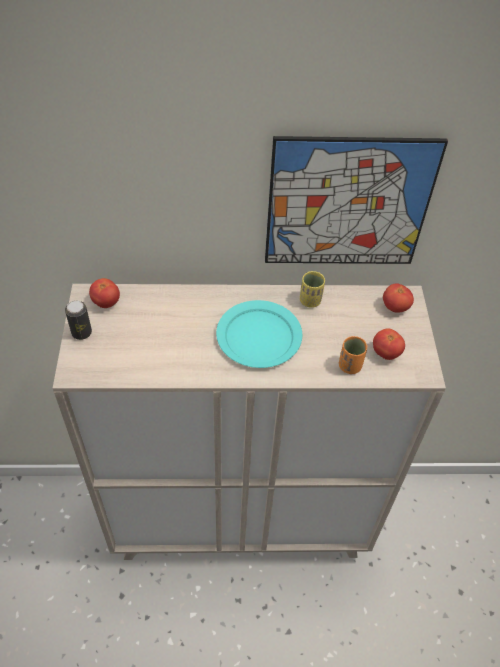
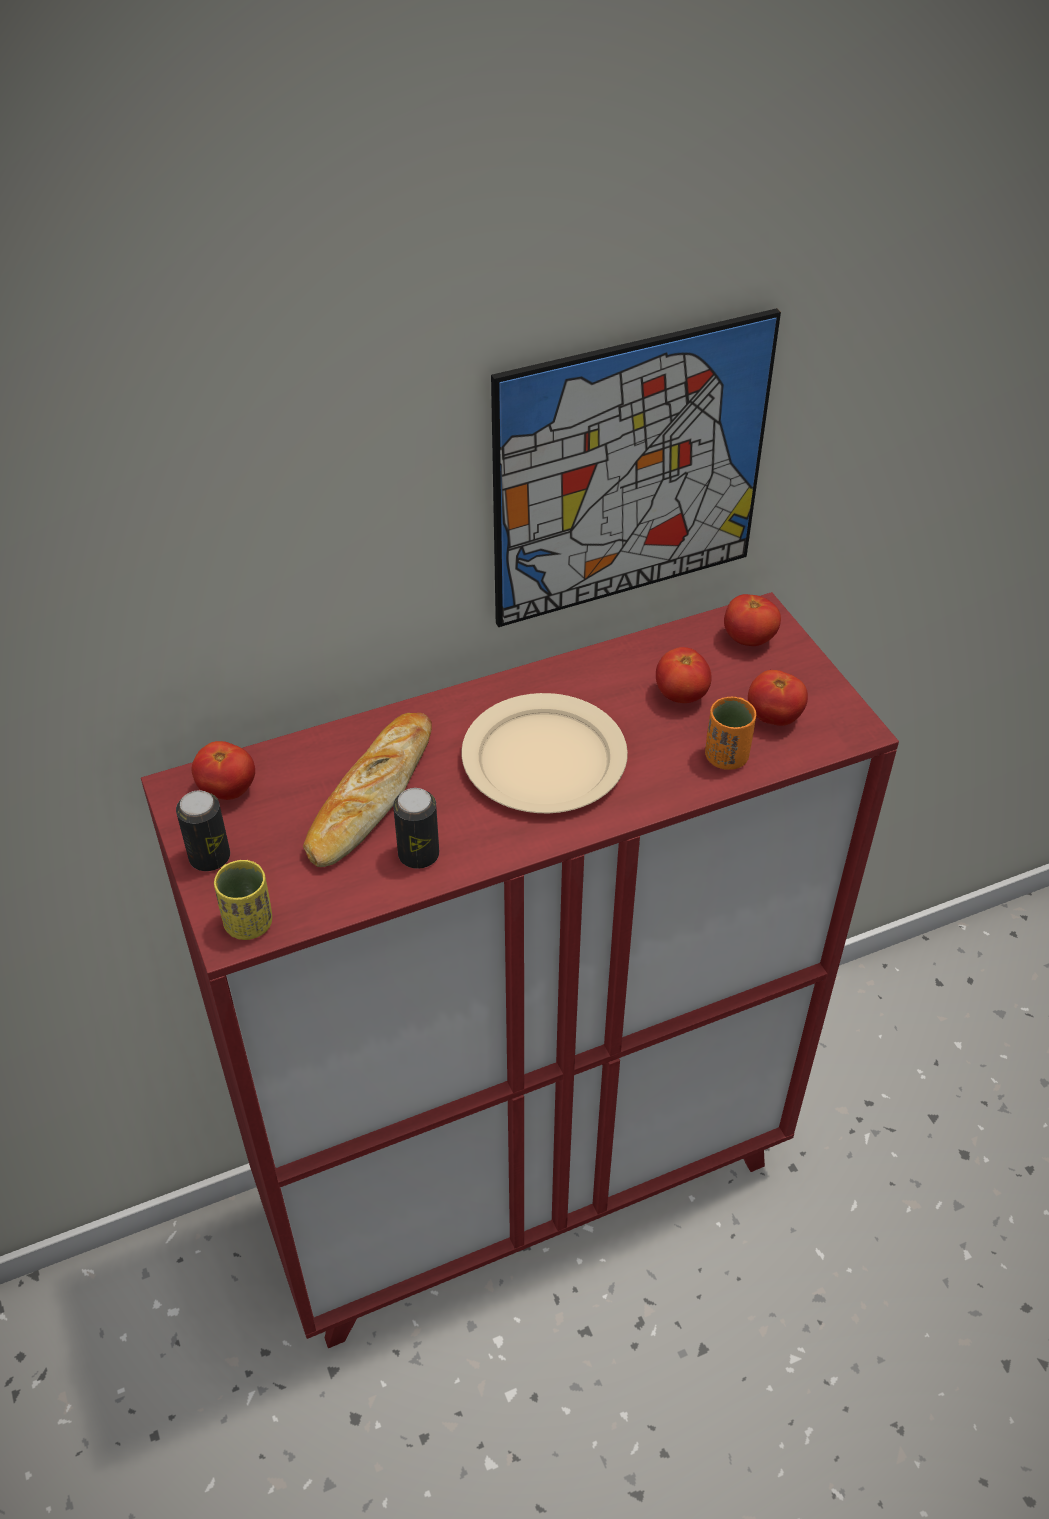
camera: 20 degrees left, 5 degrees down
beige cabinet [53,284,446,560] -> red cabinet [141,592,899,1348]
turquoise plate [216,300,302,368] -> beige plate [461,693,628,813]
yellow cup [300,271,325,308] -> yellow cup moved to [214,859,272,940]
none -> bread [303,713,432,867]
none -> can [393,788,439,869]
none -> tomato [656,647,712,703]

